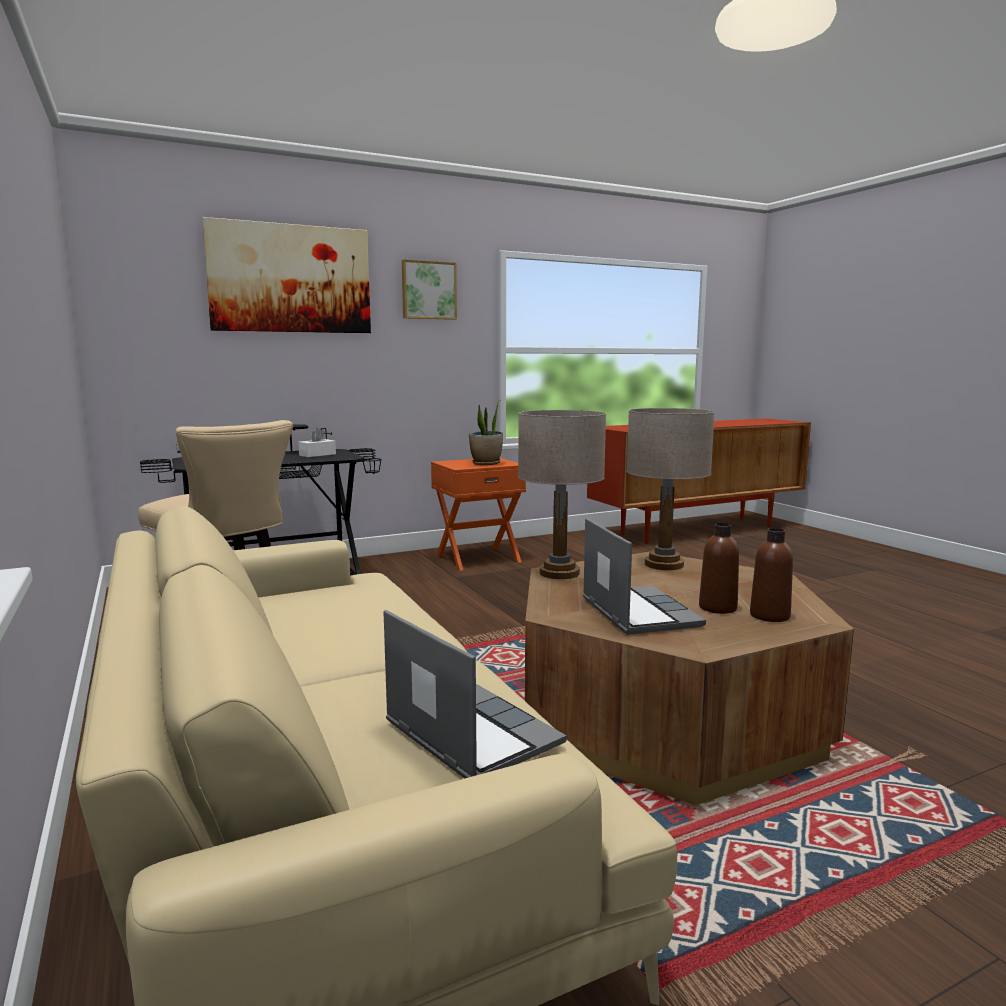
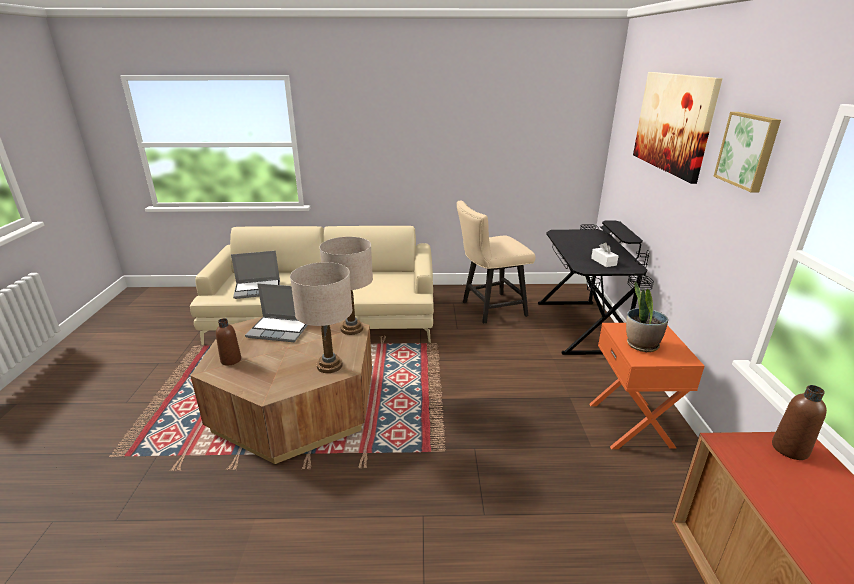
camera: 115 degrees right, 15 degrees up
brown bottle [699,523,739,614] -> brown bottle moved to [772,385,827,460]

